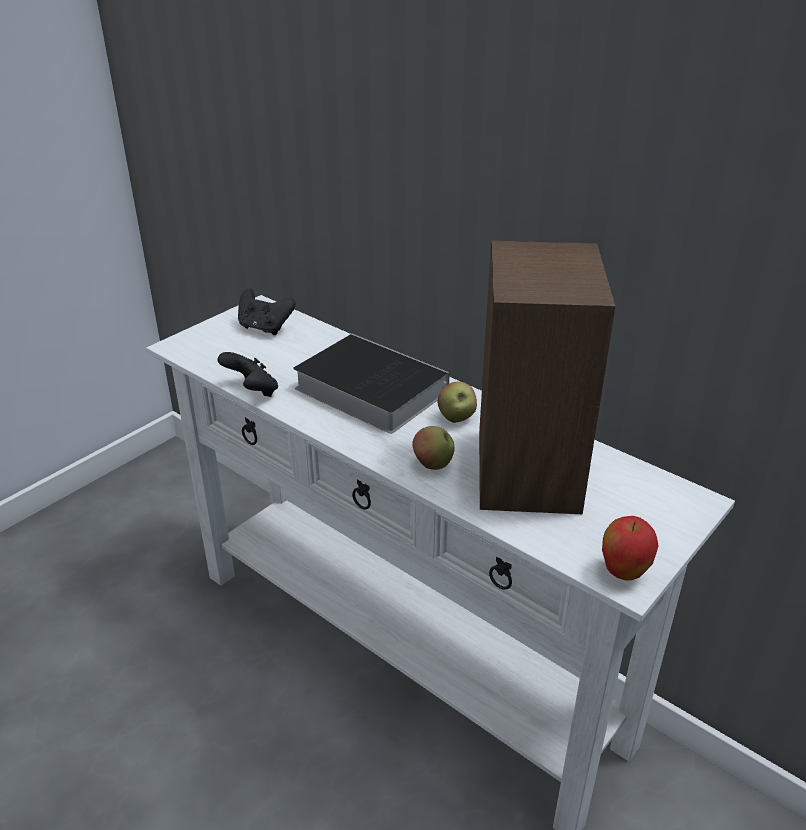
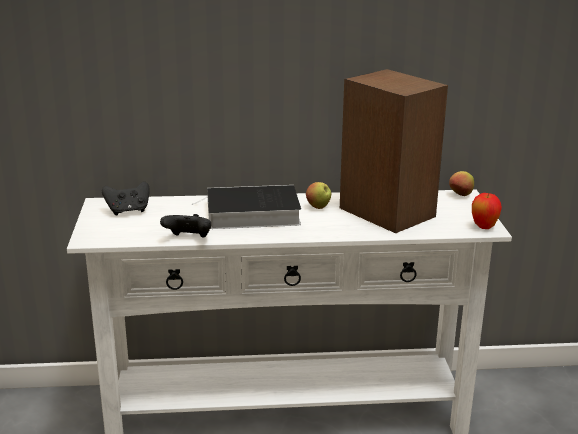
camera: 45 degrees left, 10 degrees down
apple [412,426,455,470] -> apple moved to [449,171,474,196]

